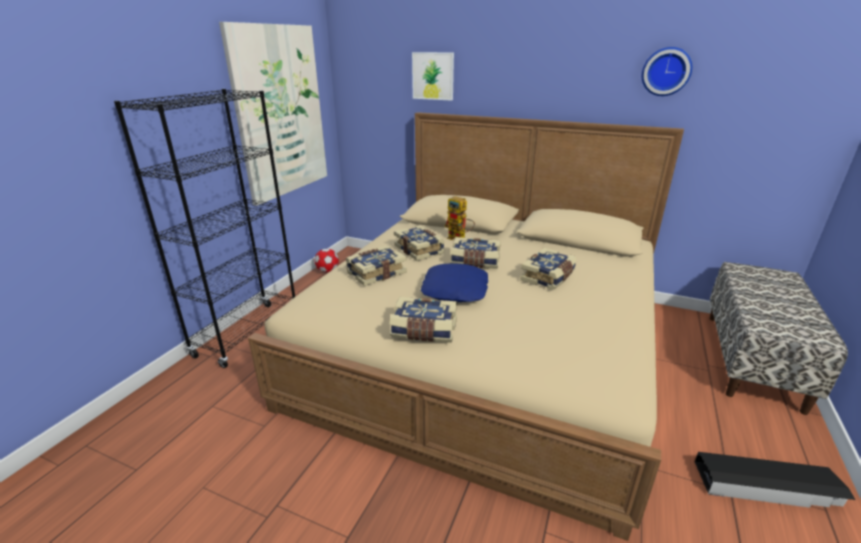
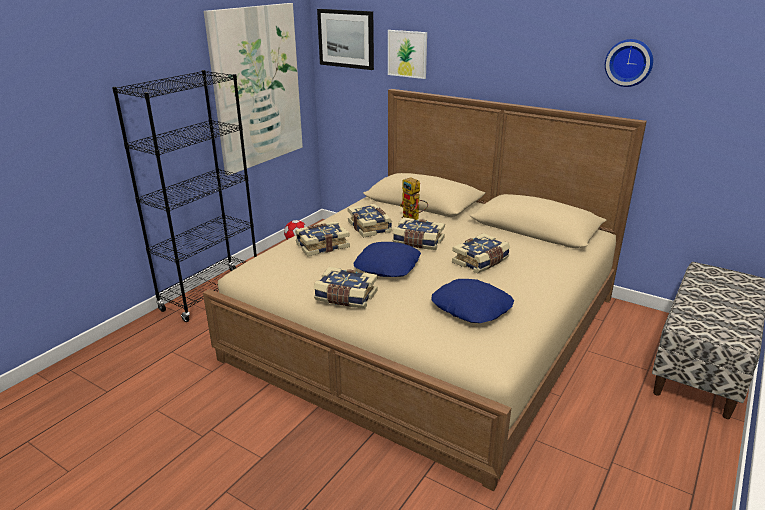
camera: 10 degrees right, 0 degrees up
black storage box [695,452,855,508] -> none
none -> picture [317,9,374,70]
none -> blue pillow [431,279,514,323]

